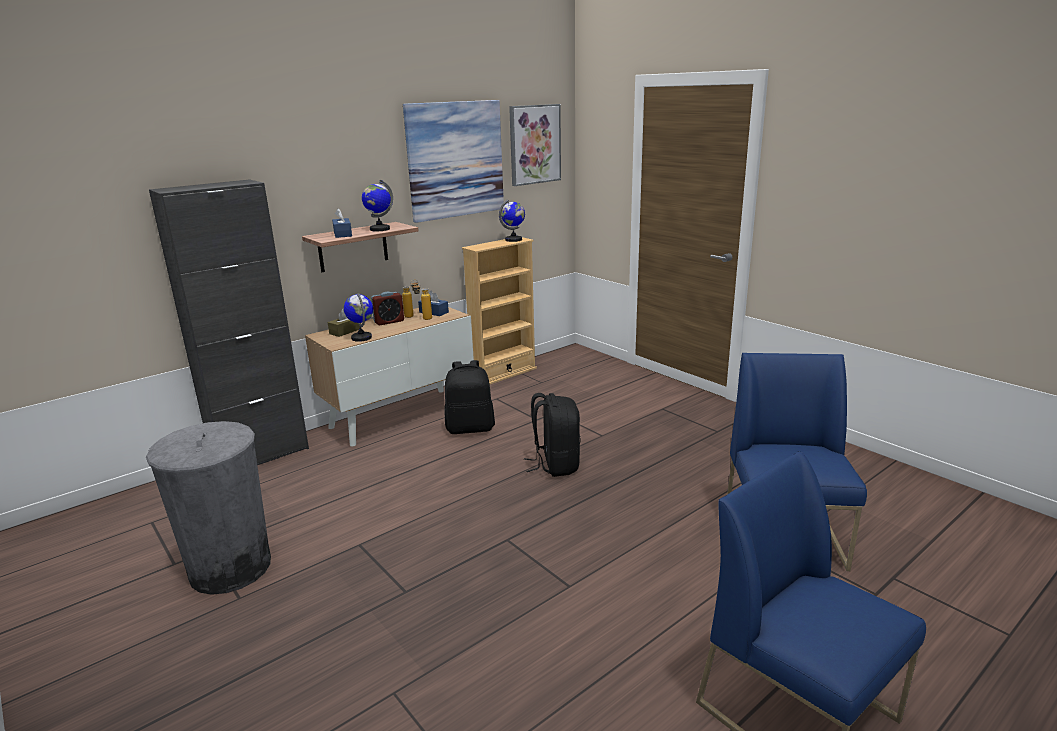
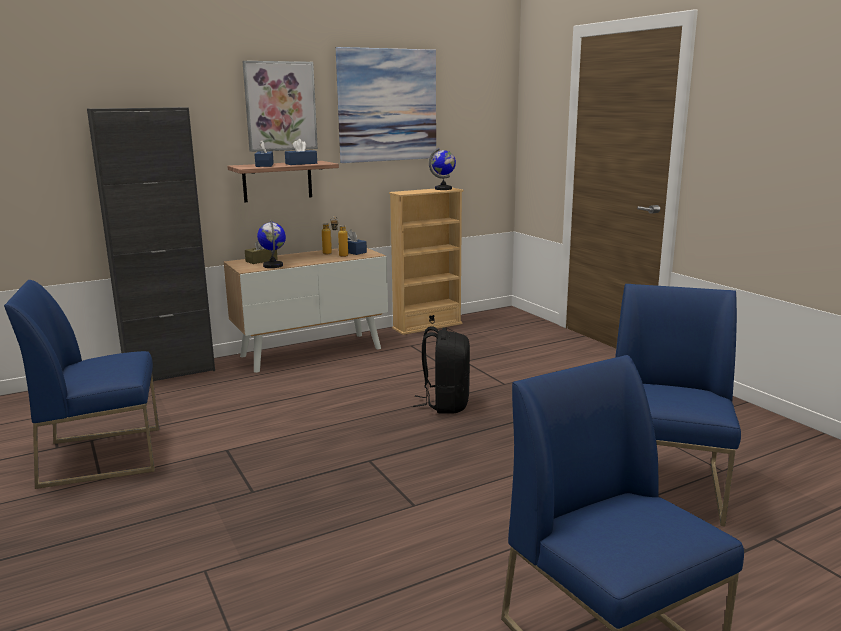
camera: 10 degrees right, 5 degrees down
grey trash can [146,421,271,595] -> blue chair [4,280,159,489]
globe [362,180,393,231] -> blue tissue box [285,139,317,165]
alarm clock [371,292,404,325] -> none
black backpack [444,360,495,434] -> none
picture [509,104,561,186] -> picture moved to [242,61,318,152]

